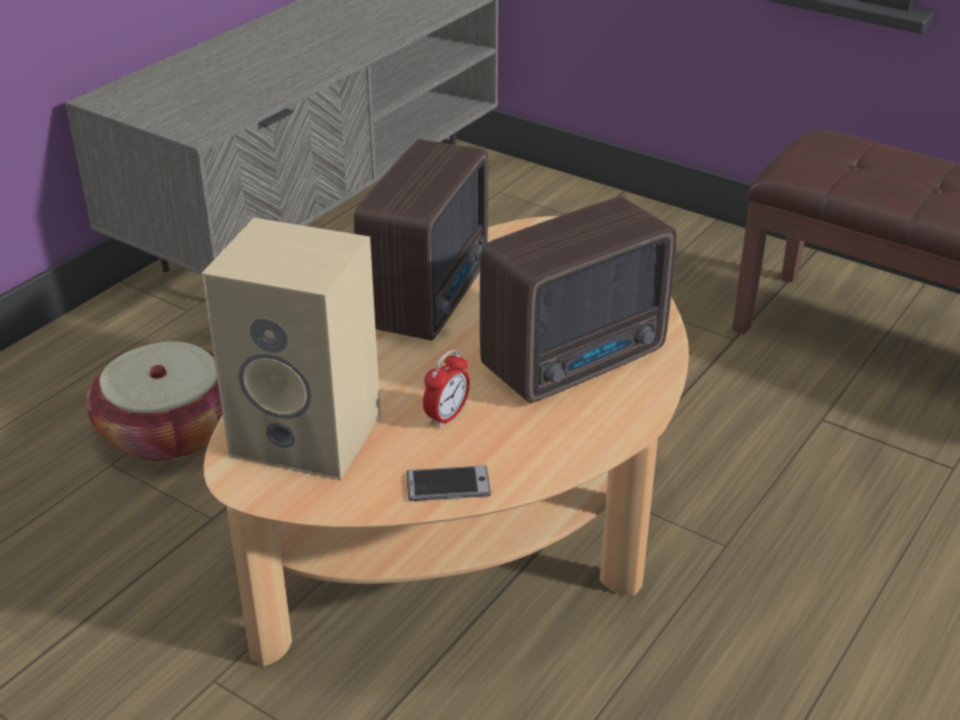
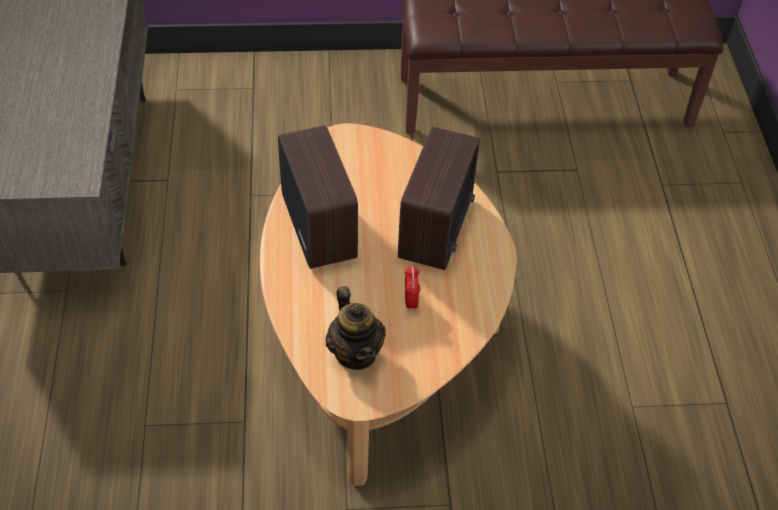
camera: 40 degrees left, 15 degrees up
basket [86,341,222,462] -> none
beige speaker [201,218,381,480] -> teapot [326,286,386,370]
phone [406,465,491,501] -> none

